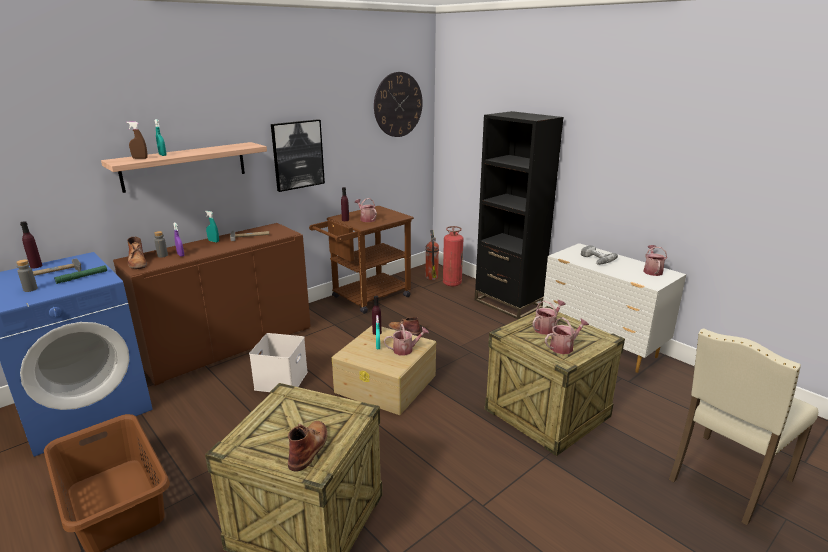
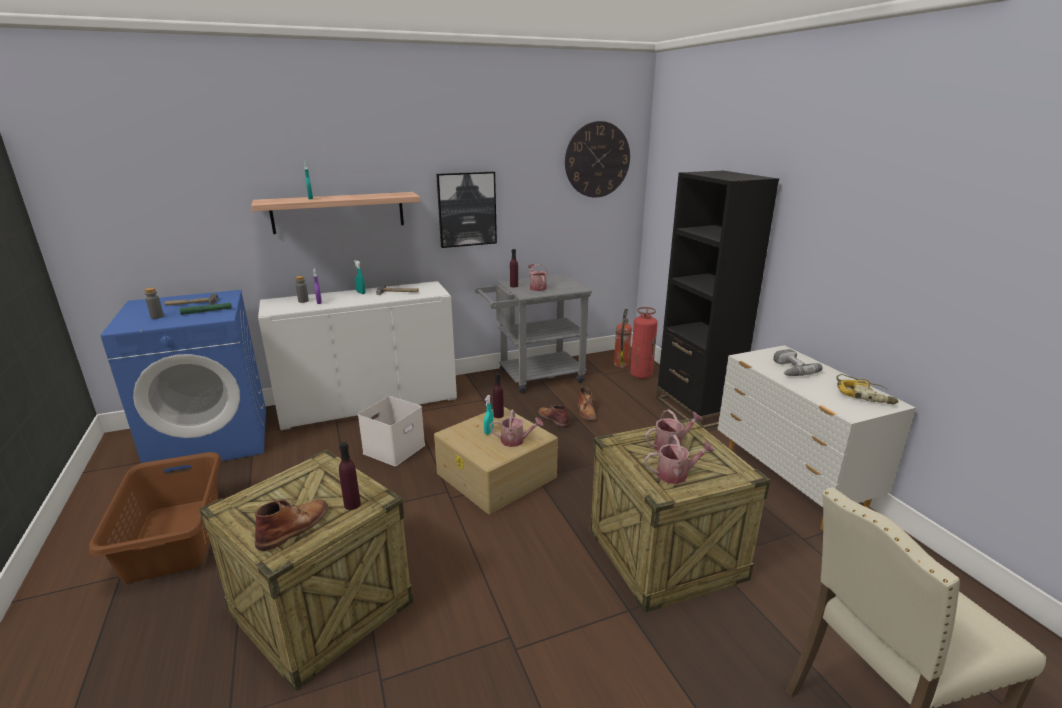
camera: 20 degrees right, 0 degrees up
purple bottle [20,221,43,269] -> purple bottle moved to [339,442,361,510]
brown cabinet [113,223,311,386] -> white cabinet [258,281,457,430]
brown spray bottle [126,121,148,159] -> none
brown boot [127,237,147,269] -> brown boot moved to [577,387,597,421]
brown cart [309,206,414,314] -> grey cart [474,274,592,393]
watering can [643,245,667,276] -> power drill [836,374,899,404]

